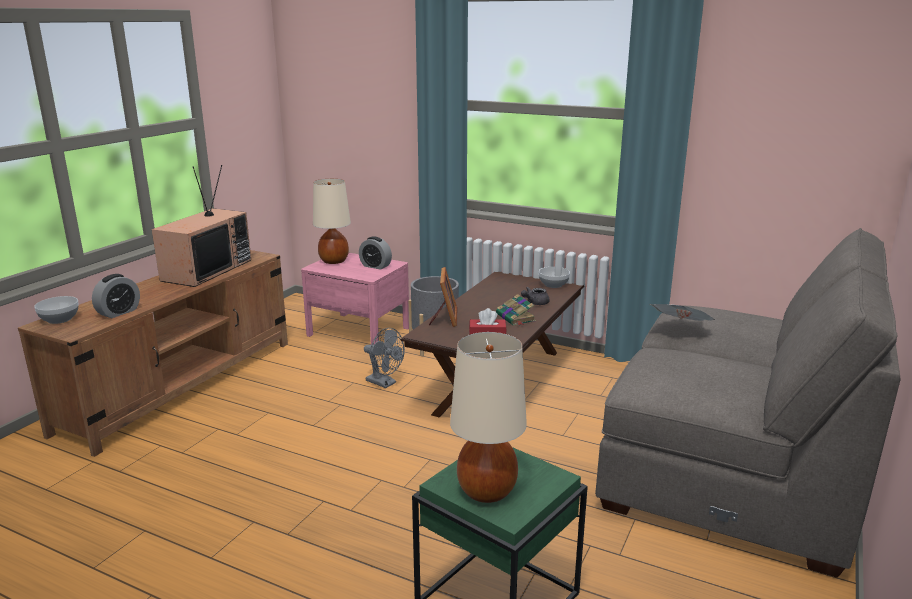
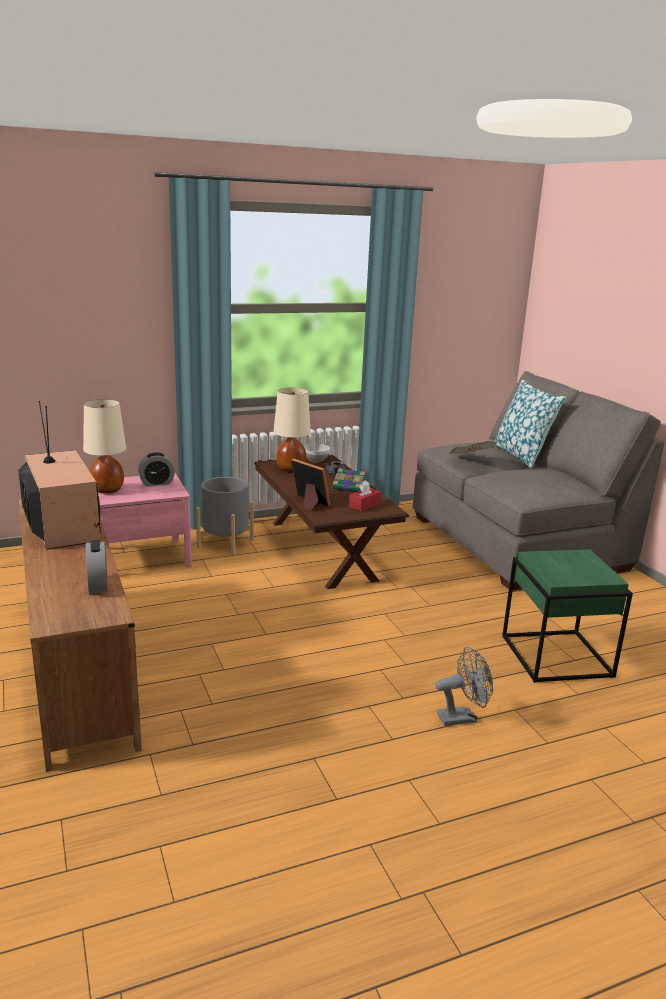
camera: 50 degrees left, 0 degrees up
bowl [34,296,79,324] -> none
grey fan [364,328,405,388] -> grey fan moved to [436,647,493,726]
beige table lamp [450,332,527,503] -> beige table lamp moved to [274,388,311,472]
none -> pillow [493,379,566,468]

